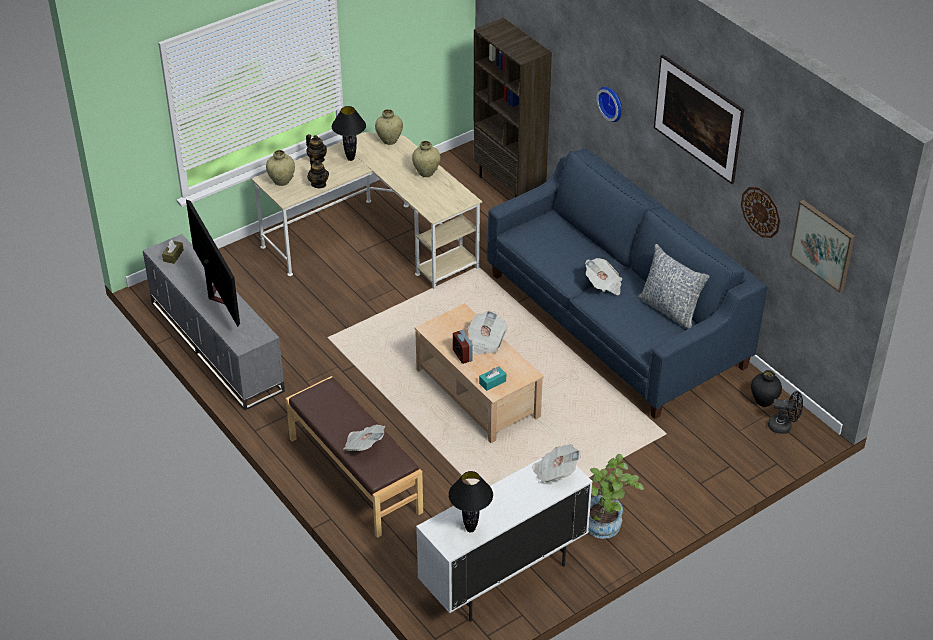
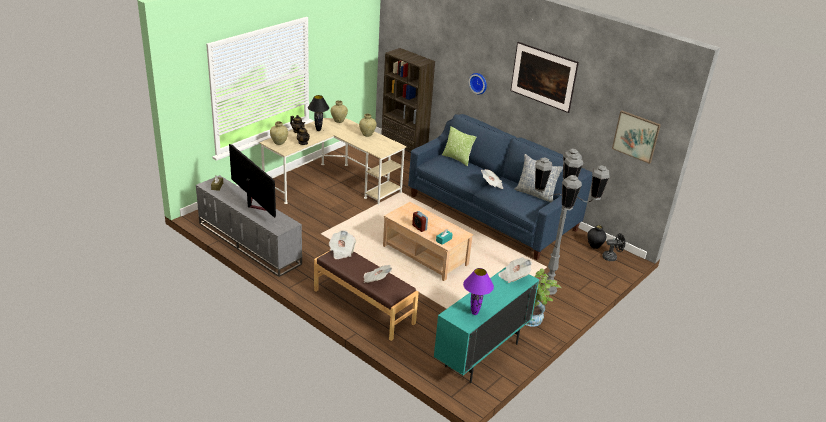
camera: 15 degrees left, 10 degrees down
white cabinet [416,456,593,621] -> turquoise cabinet [434,268,539,383]
black table lamp [448,471,493,532] -> purple table lamp [463,268,494,315]
newspaper [467,311,507,355] -> newspaper moved to [329,230,356,259]
wall clock [741,187,780,238] -> none
none -> pillow [442,127,476,166]
none -> grey floor lamp [535,149,610,295]

